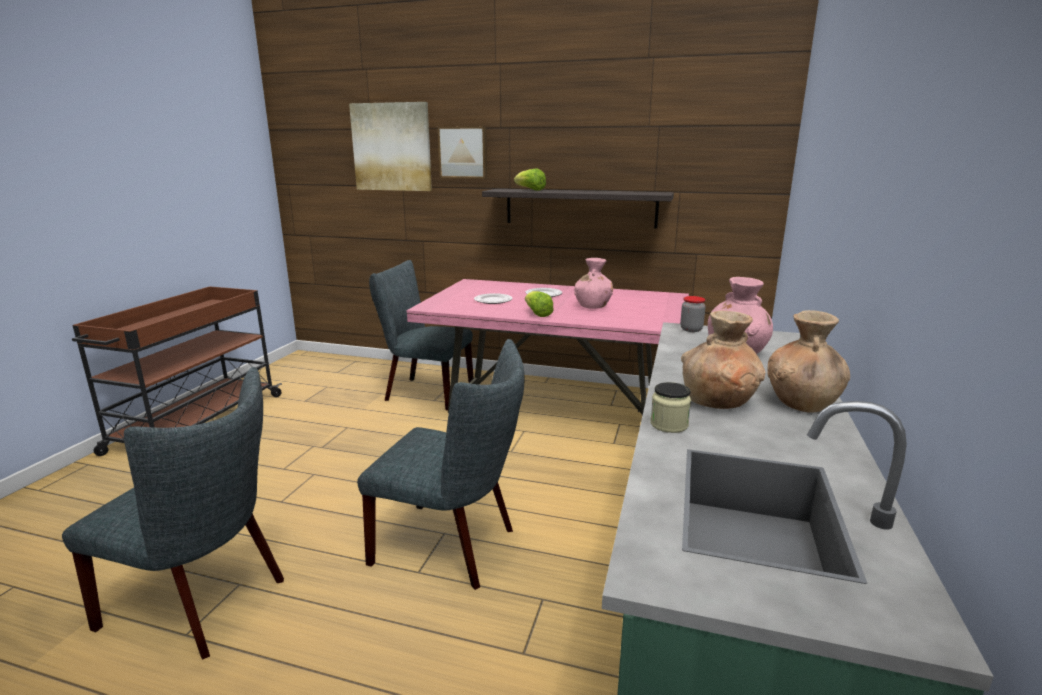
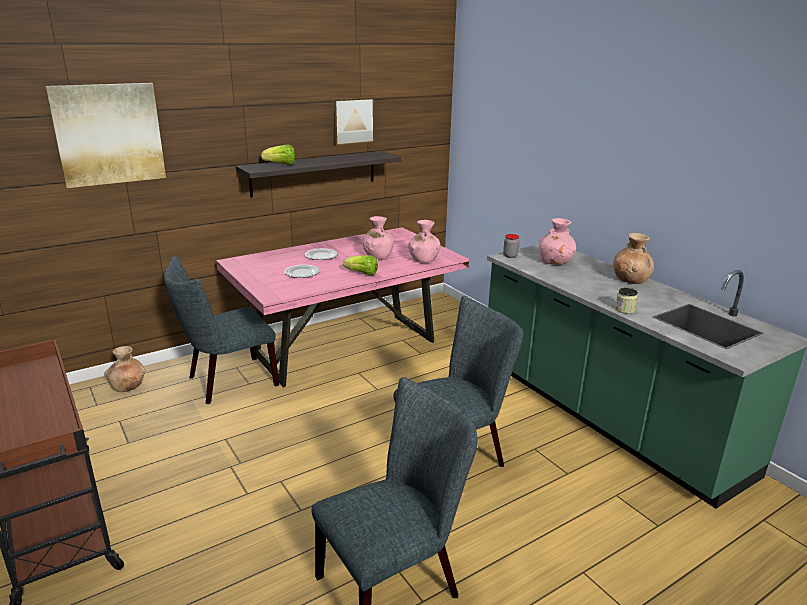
camera: 50 degrees left, 5 degrees up
picture [438,126,487,179] -> picture moved to [332,97,375,146]
brown vase [681,310,766,409] -> brown vase moved to [104,346,146,392]
none -> pink vase [408,220,441,263]

